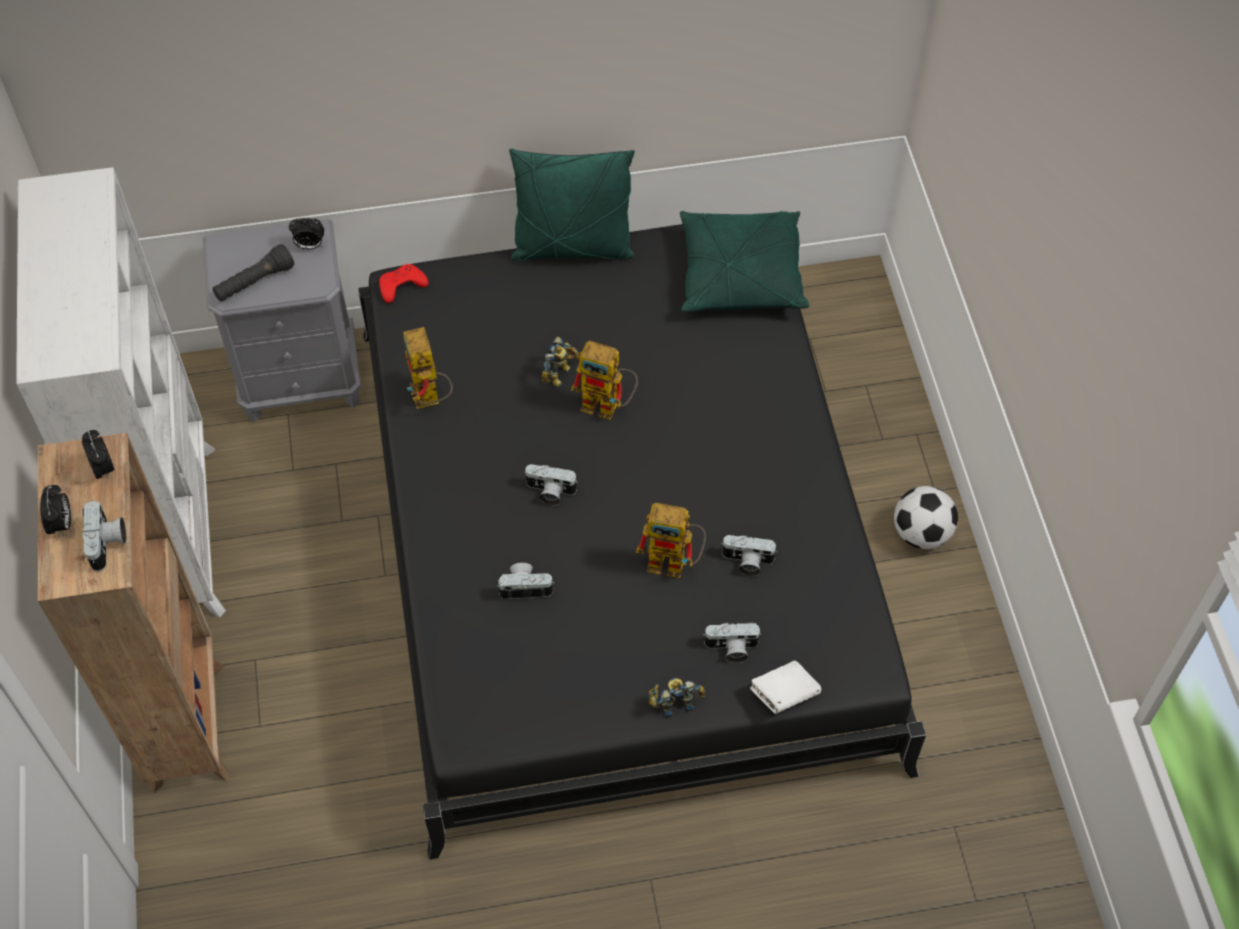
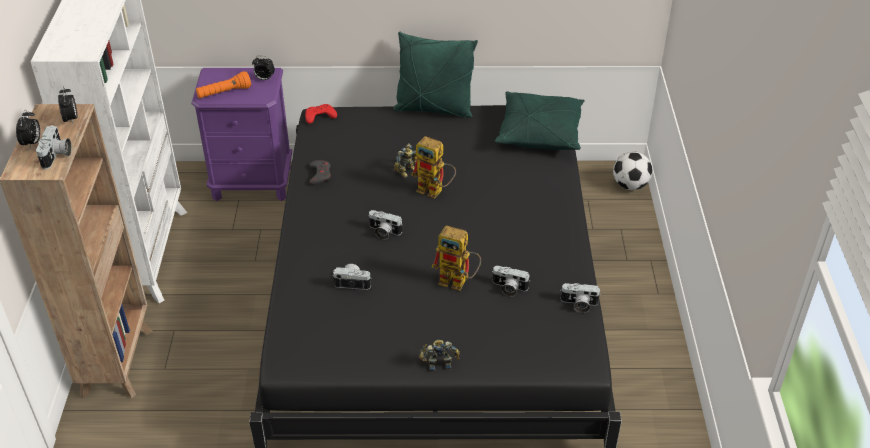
camera: 10 degrees right, 15 degrees down
grey nightstand [203,219,361,422] -> purple nightstand [191,68,292,201]
black flashlight [213,244,294,302] -> orange flashlight [196,71,251,98]
toy robot [403,327,453,409] -> grey game controller [309,160,331,186]
camera [703,622,762,663] -> camera moved to [560,283,600,313]
white book [750,661,821,714] -> none
football [894,486,958,549] -> football moved to [613,151,652,190]

